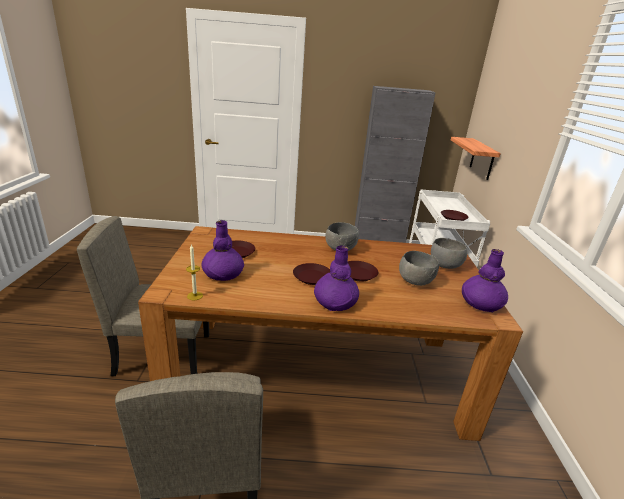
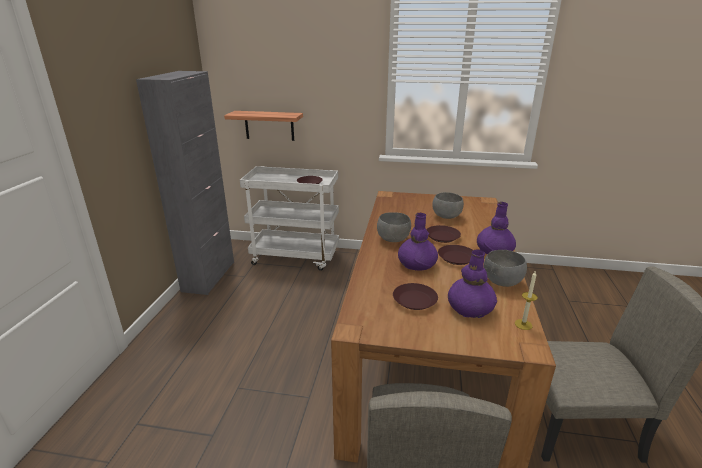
camera: 80 degrees left, 0 degrees up
grey bowl [431,238,467,269] -> grey bowl moved to [484,250,527,287]
purple vase [462,249,508,312] -> purple vase moved to [398,213,438,271]

